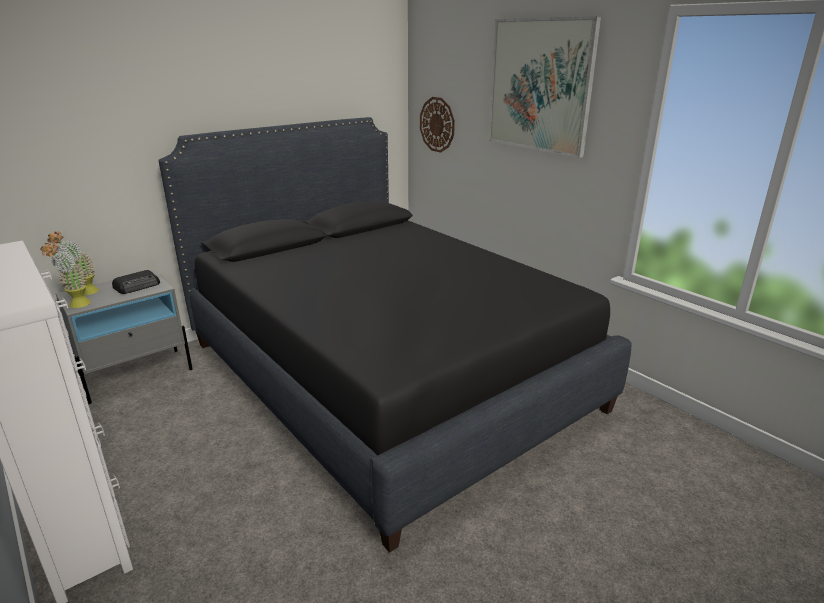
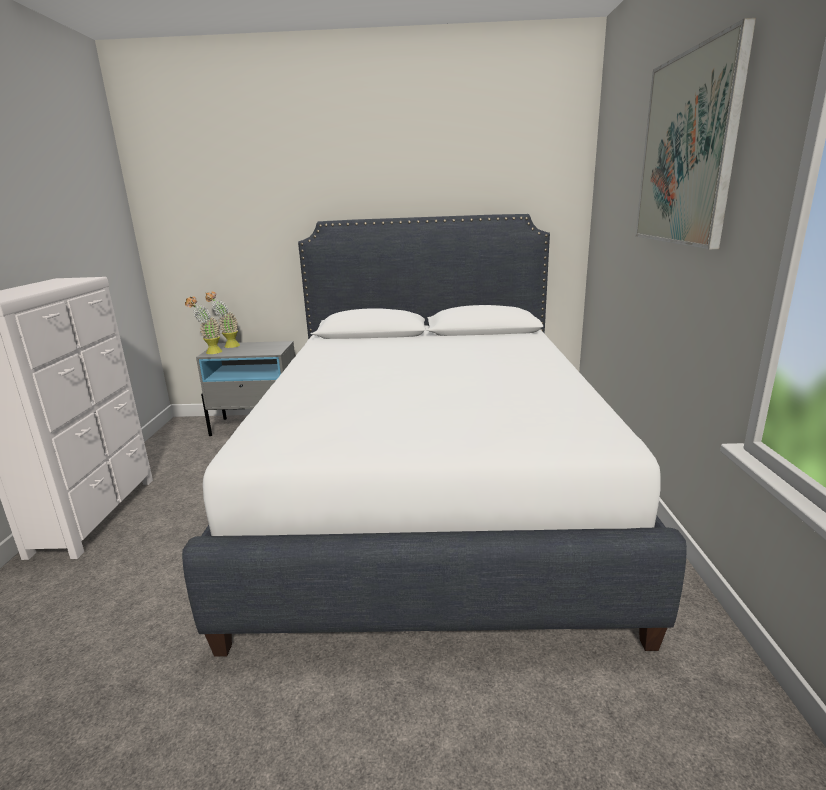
camera: 40 degrees right, 5 degrees down
radio [112,270,160,294] -> none
black bed [159,117,631,552] -> white bed [182,214,687,657]
wall clock [420,97,455,153] -> none

